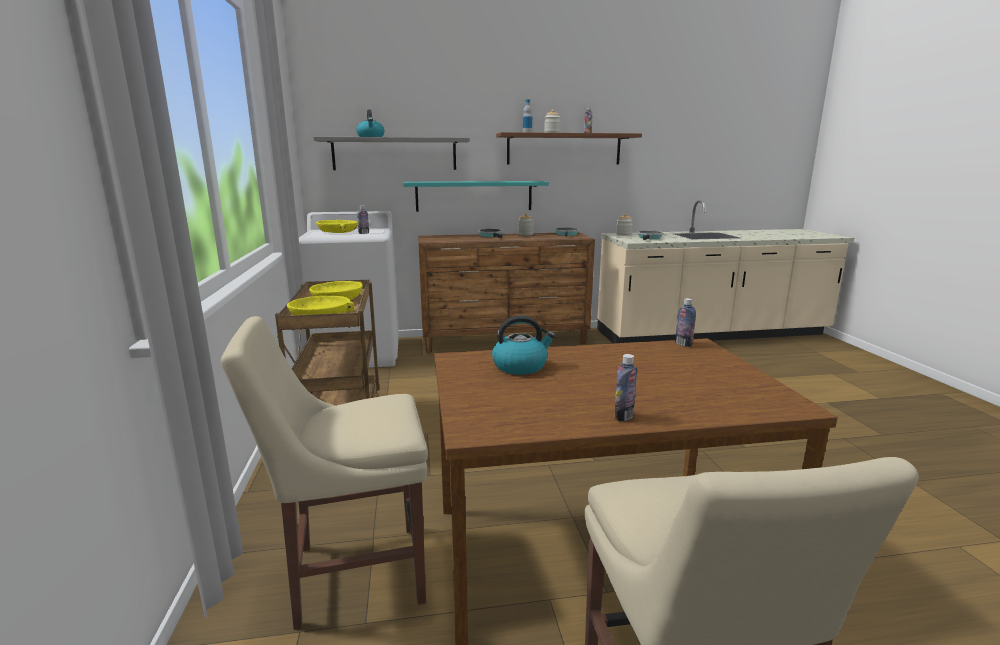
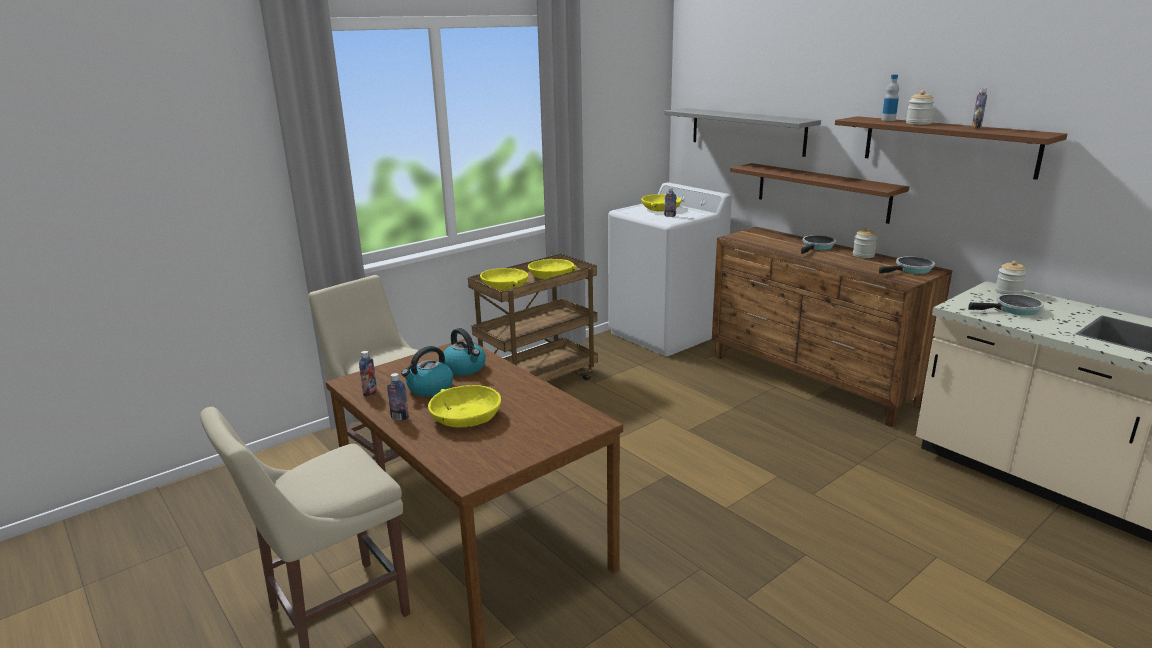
camera: 60 degrees right, 5 degrees up
kettle [356,109,385,137] -> kettle moved to [401,346,453,397]
turquoise shelf [403,181,549,212] -> brown shelf [730,163,909,224]
bottle [675,298,696,347] -> bottle moved to [359,351,377,397]
none -> yellow bowl [428,385,501,427]

